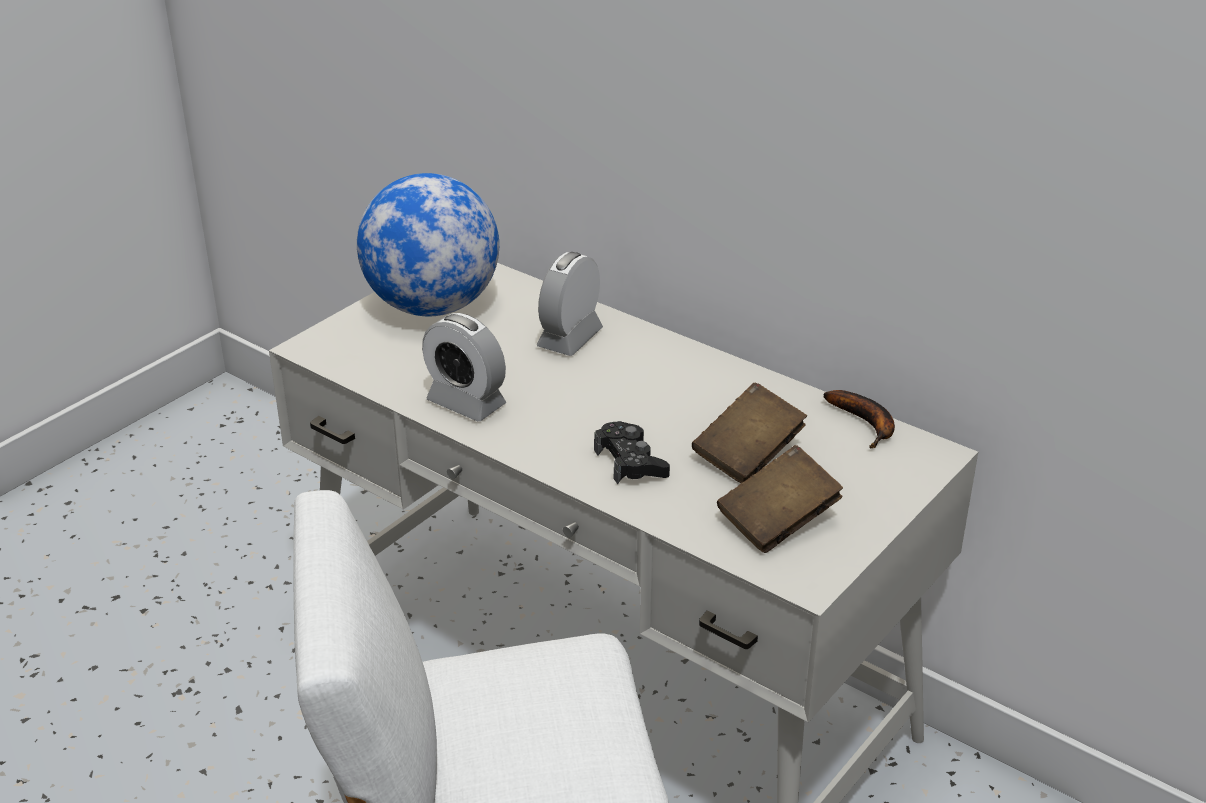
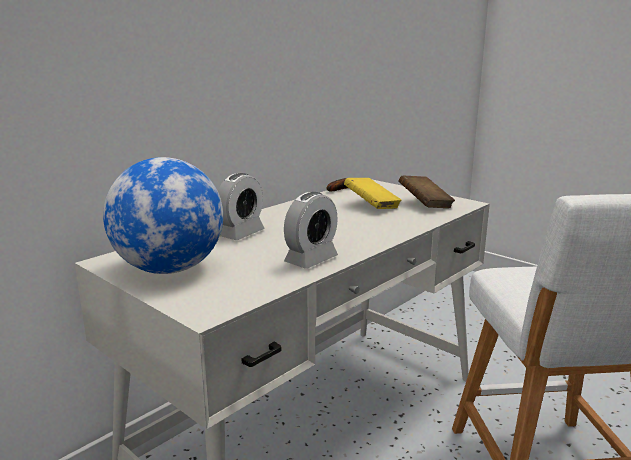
camera: 85 degrees left, 15 degrees down
alarm clock [537,252,603,356] -> alarm clock turned 90 degrees counterclockwise [218,173,265,240]
black game controller [594,421,670,485] -> none
brown book [692,383,807,483] -> yellow book [344,178,402,209]

